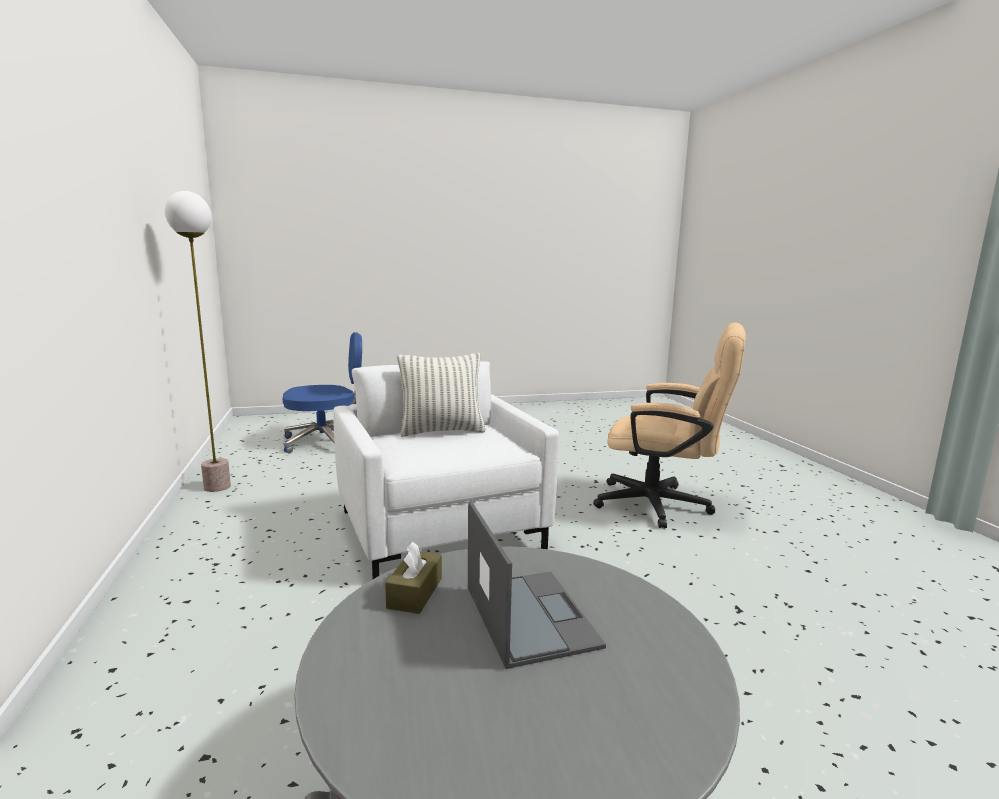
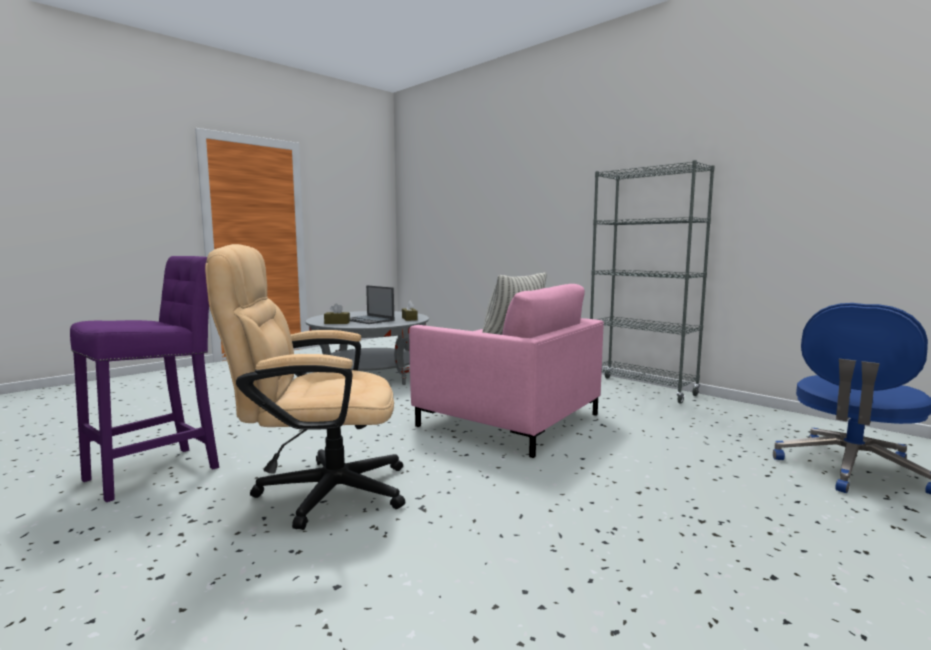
camera: 150 degrees right, 5 degrees down
floor lamp [165,191,231,492] -> none
white armchair [334,362,559,579] -> pink armchair [409,284,604,458]
none -> purple stool [70,256,219,502]
none -> brown tissue box [324,303,350,324]
none -> grey bookcase [590,160,715,404]

